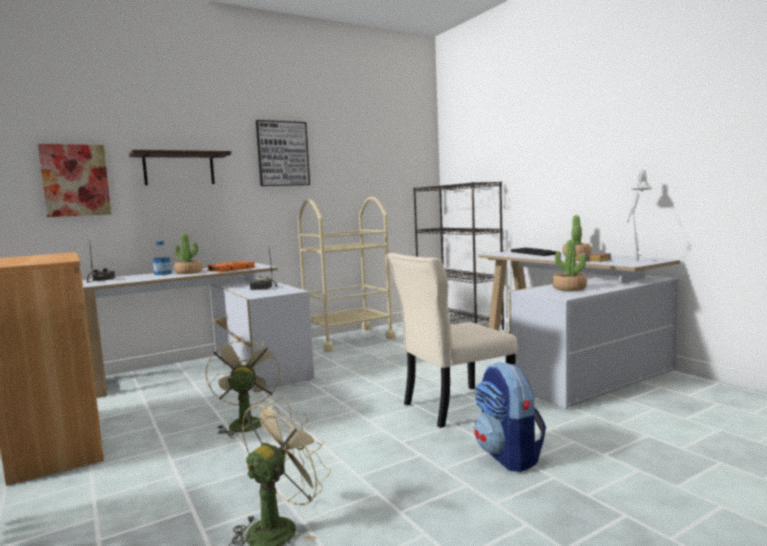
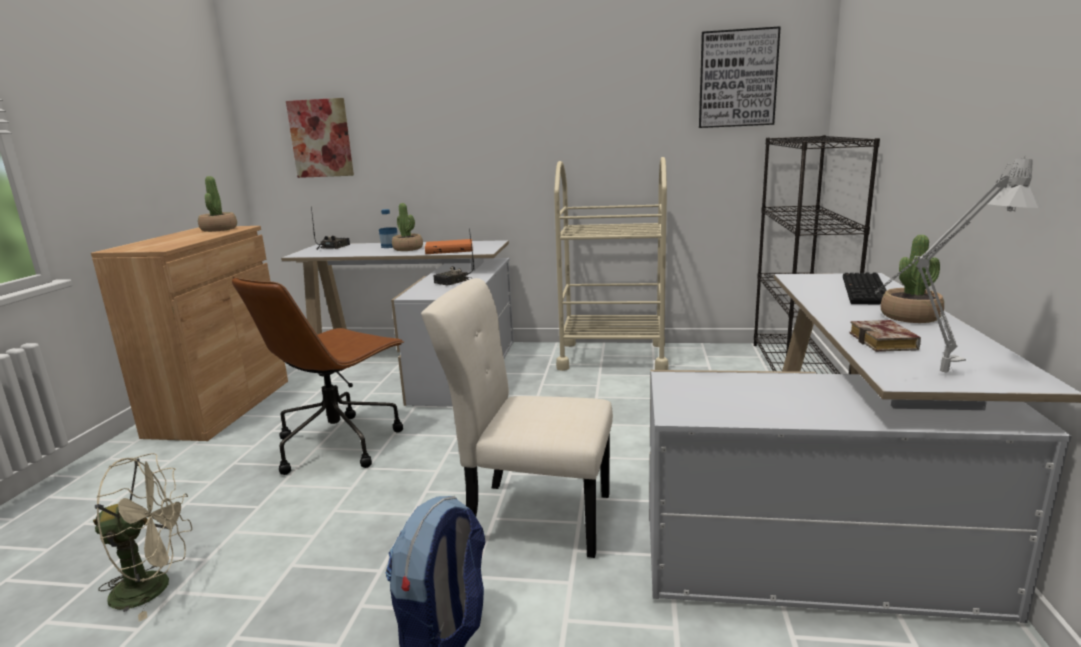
camera: 40 degrees right, 10 degrees up
shelf [129,150,231,185] -> none
beige fan [206,336,280,438] -> brown office chair [232,277,404,475]
picture [256,120,310,186] -> picture moved to [699,26,781,128]
potted plant [552,240,587,291] -> potted plant moved to [198,176,237,232]

